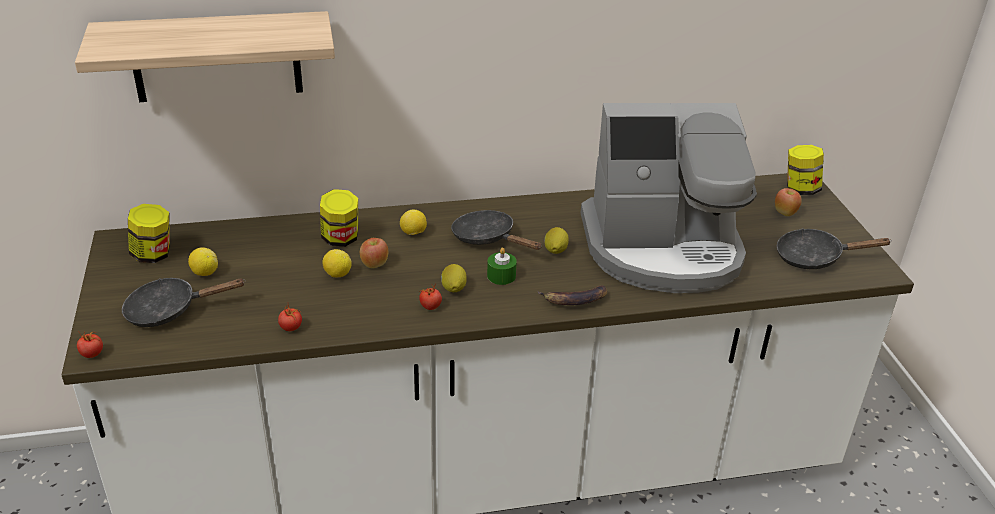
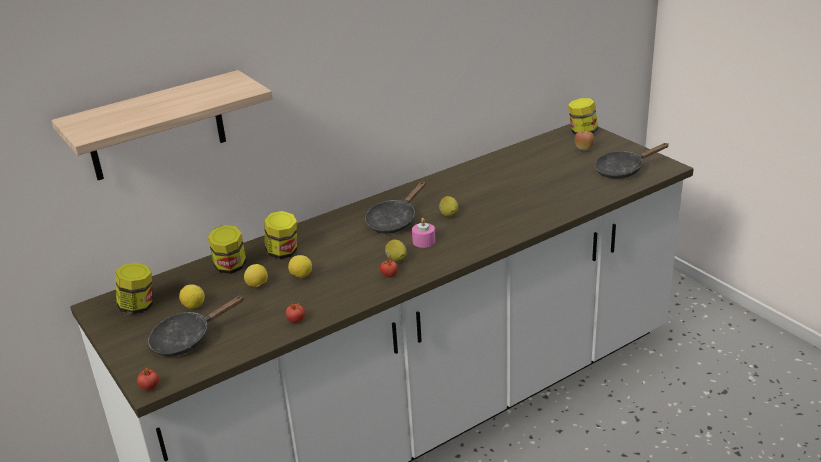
camera: 20 degrees left, 5 degrees down
apple [360,238,388,268] -> none
lemon [400,209,427,235] -> lemon moved to [244,264,268,287]
black frying pan [451,210,542,250] -> black frying pan turned 75 degrees counterclockwise [365,181,426,234]
green candle [487,248,517,285] -> pink candle [412,218,435,248]
banana [538,285,608,305] -> none
coffee machine [581,103,757,293] -> none
none -> jar [208,225,247,274]

